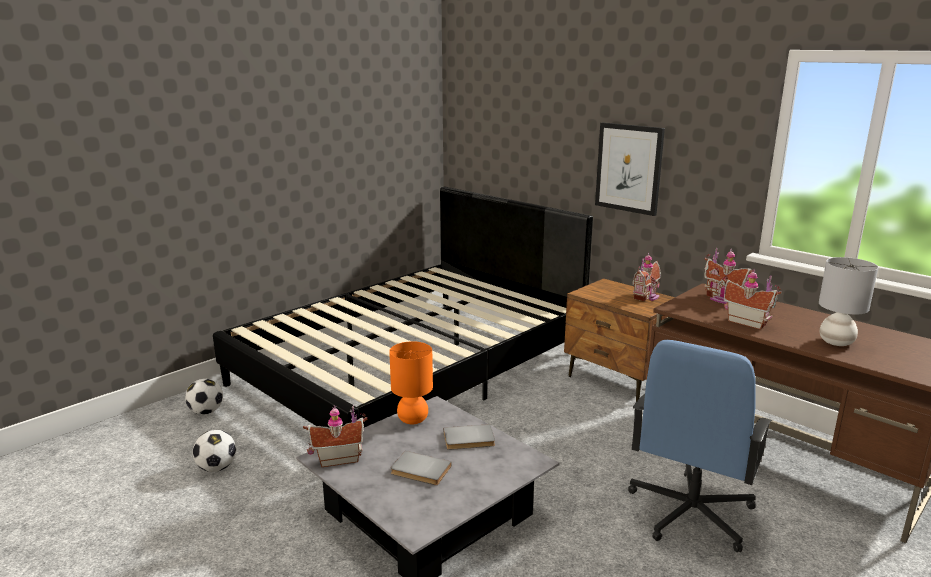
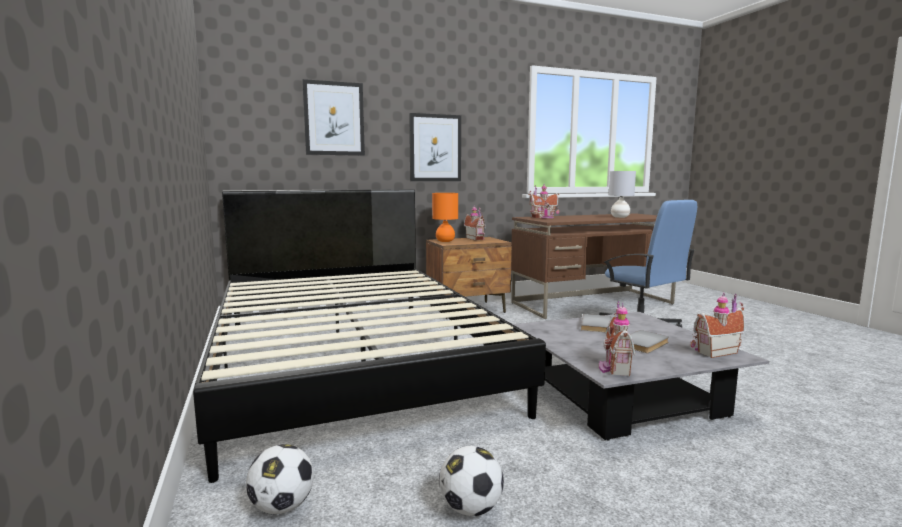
camera: 65 degrees left, 10 degrees down
orange table lamp [389,341,433,424] -> orange table lamp moved to [432,193,458,242]
toy house [723,269,781,330] -> toy house moved to [691,292,745,358]
none -> picture [302,79,365,156]

